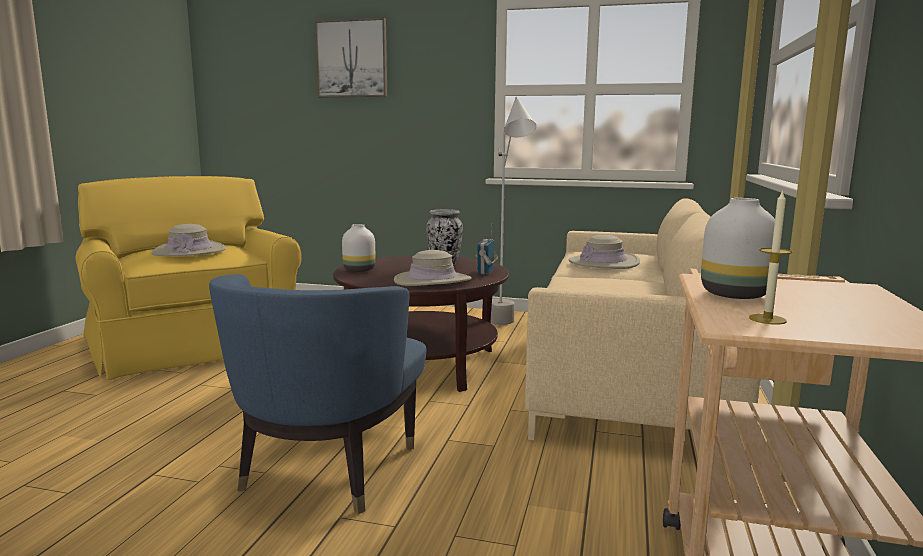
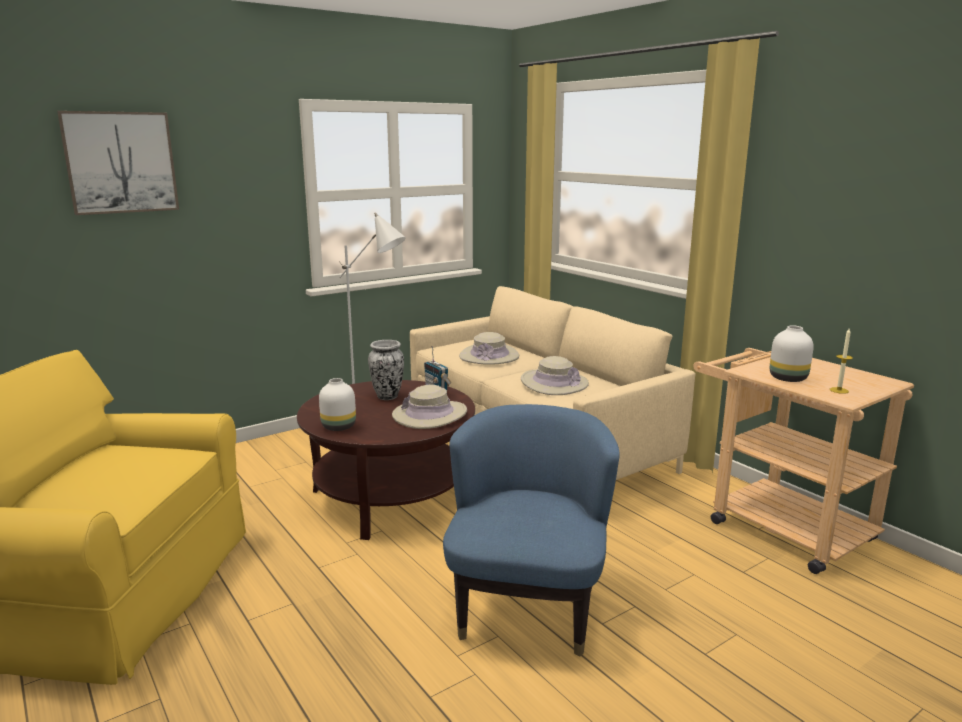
camera: 50 degrees left, 5 degrees up
beige hat [152,224,226,256] -> beige hat moved to [521,356,589,395]
blue armchair [209,274,426,514] -> blue armchair turned 135 degrees counterclockwise [443,404,620,657]

